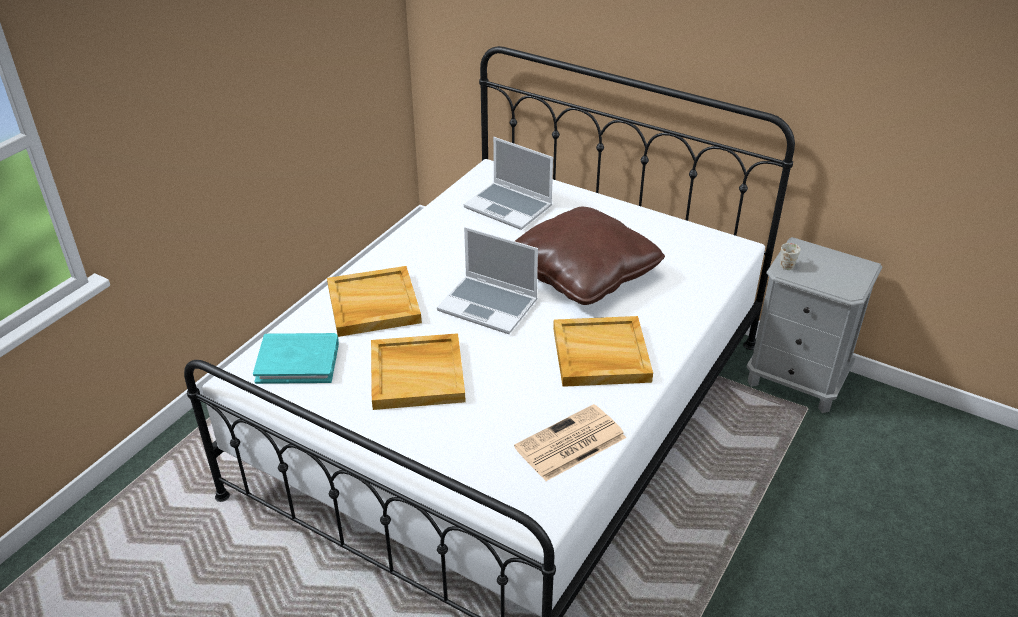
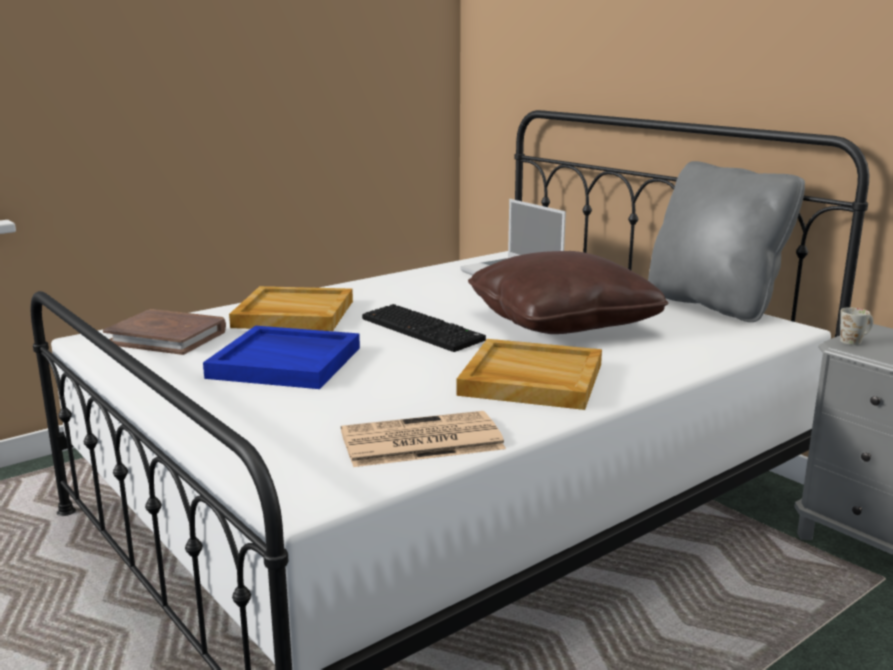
camera: 20 degrees right, 20 degrees down
turquoise book [253,333,339,384] -> brown book [103,309,226,355]
beige tray [371,333,466,410] -> blue tray [203,326,360,389]
laptop [437,227,538,334] -> keyboard [362,304,486,352]
none -> grey pillow [648,161,805,322]

